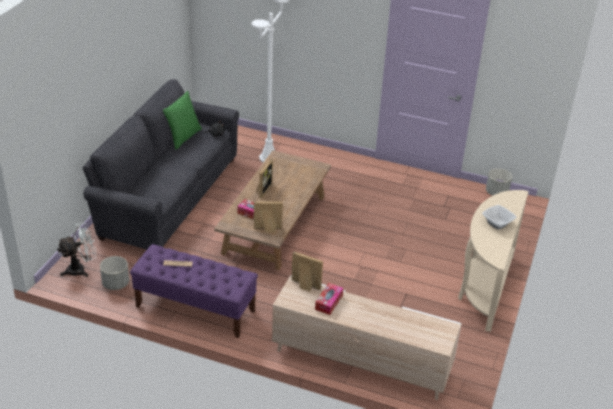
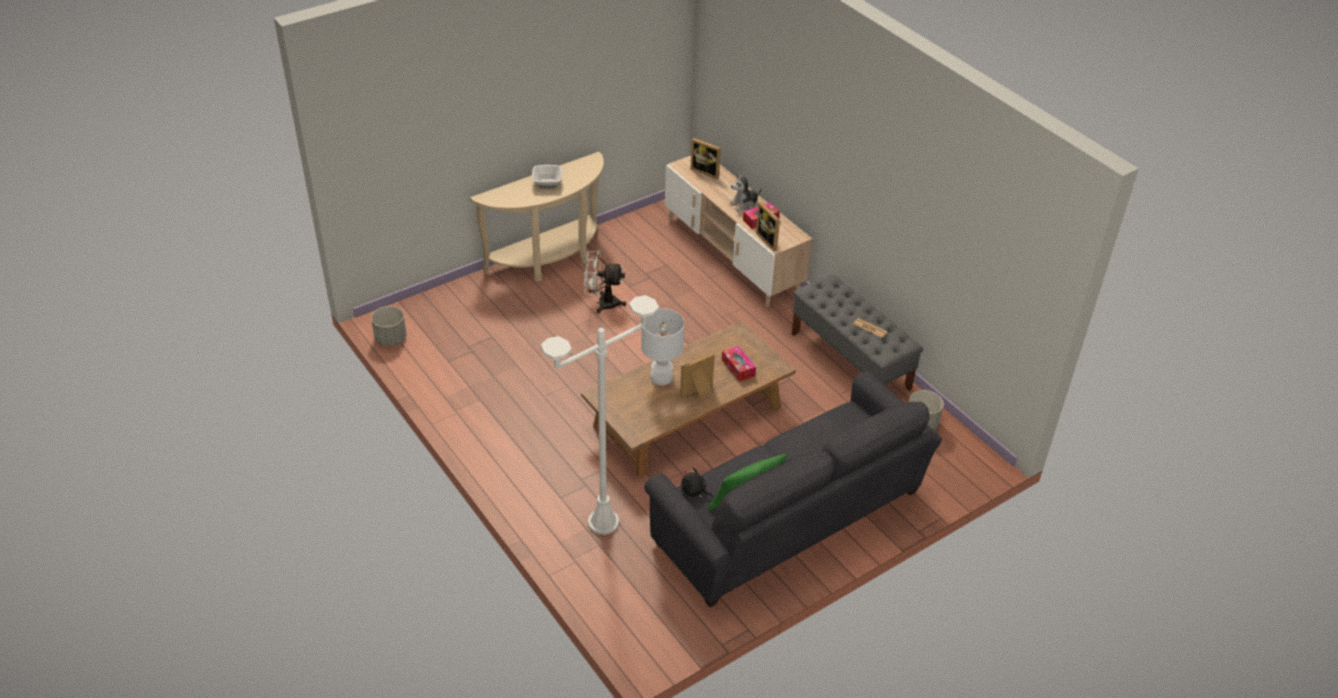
camera: 145 degrees left, 5 degrees up
white fan [57,222,97,277] -> white fan moved to [584,250,626,313]
purple bench [130,244,258,338] -> grey bench [792,274,923,391]
picture frame [254,202,283,233] -> picture frame moved to [691,138,721,179]
none -> white table lamp [641,308,684,385]
none -> plush toy [730,173,762,211]

